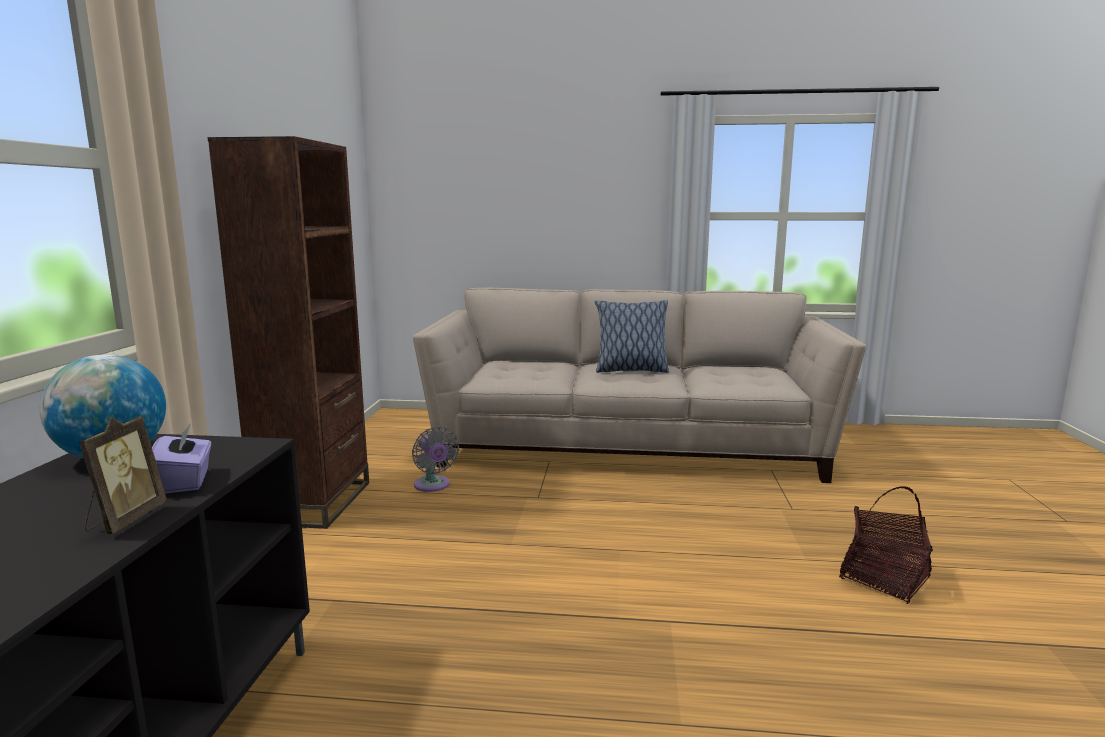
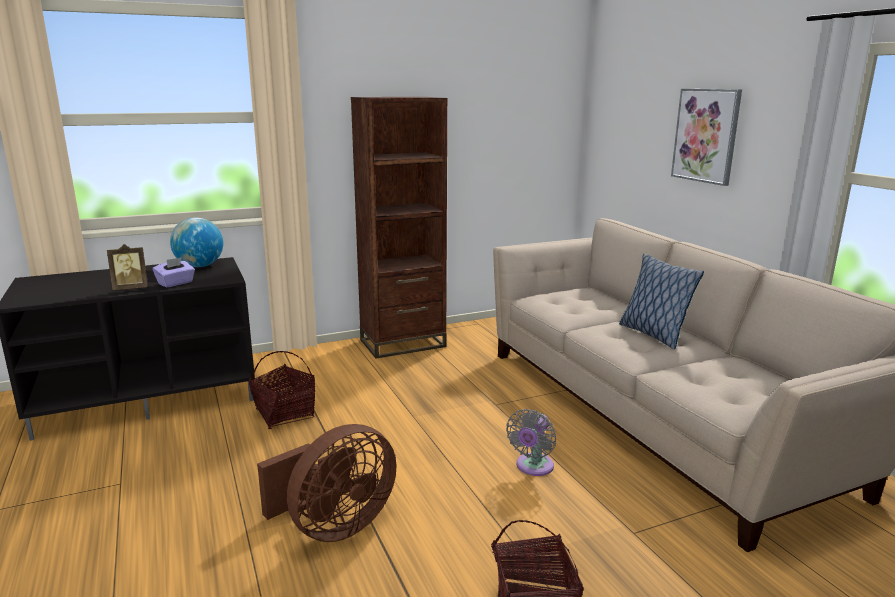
camera: 60 degrees right, 5 degrees up
grey fan [412,426,459,492] -> grey fan moved to [506,409,556,476]
none -> basket [249,351,315,429]
none -> brown fan [257,424,397,542]
none -> picture [671,89,742,186]

